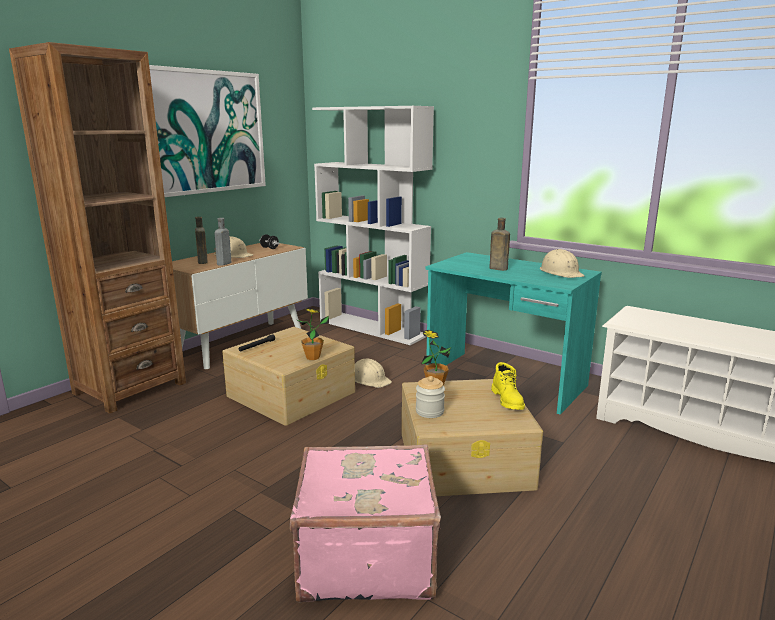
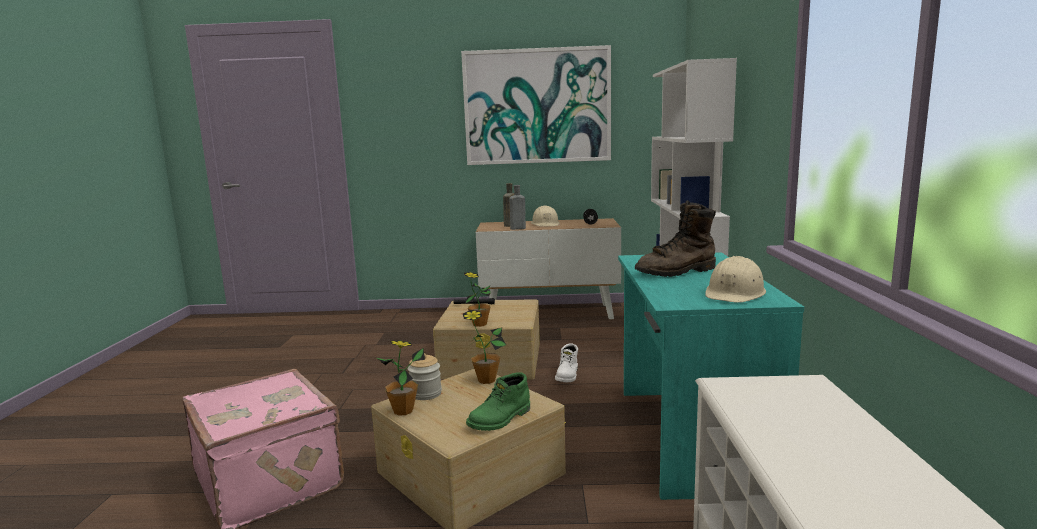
camera: 55 degrees right, 5 degrees down
brown bookcase [9,42,186,414] -> none
beige hard hat [355,358,392,388] -> white boot [555,343,578,382]
brown bottle [489,218,510,271] -> brown boot [635,200,716,277]
yellow boot [491,362,525,410] -> green boot [466,372,530,431]
none -> potted plant [376,340,425,416]

